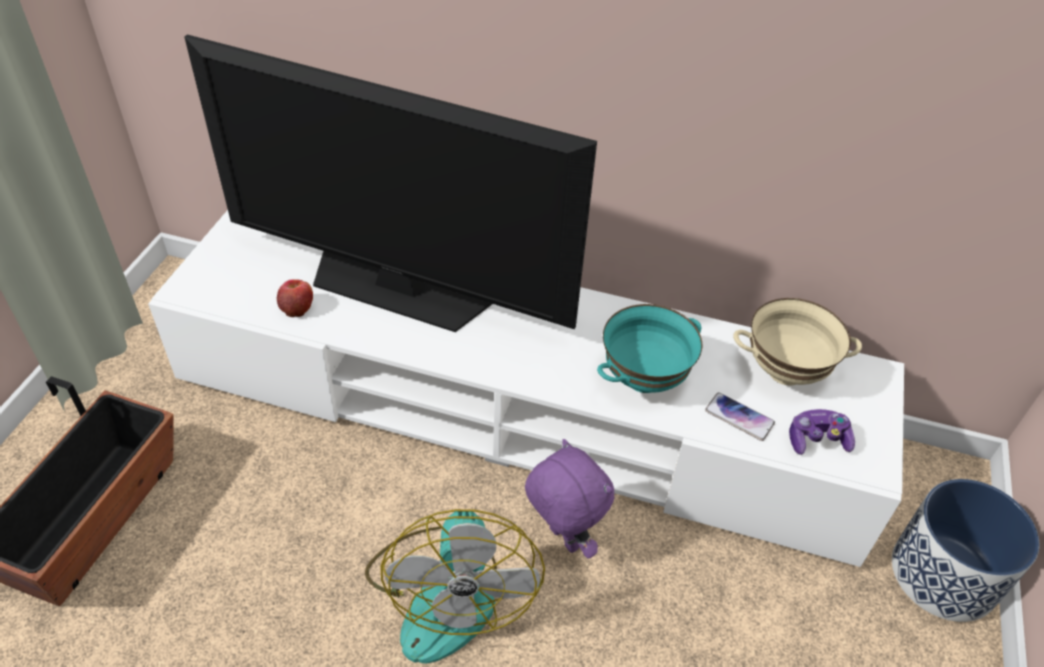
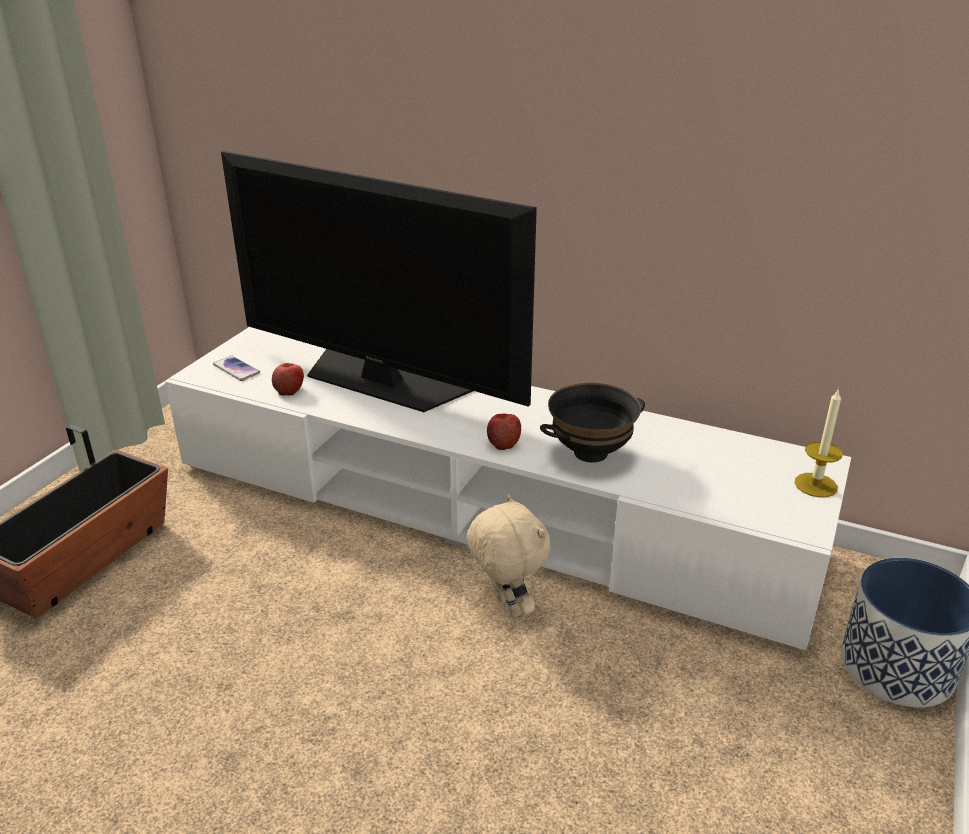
camera: 10 degrees right, 15 degrees down
fan [365,509,545,664] -> none
purple plush toy [525,439,614,559] -> beige plush toy [467,494,550,618]
turquoise bowl [597,304,702,393] -> black bowl [540,383,645,463]
phone [705,392,775,441] -> phone moved to [213,356,260,381]
beige bowl [733,298,862,386] -> none
game controller [789,409,855,455] -> none
none -> apple [487,414,521,450]
none -> candle [794,388,843,497]

